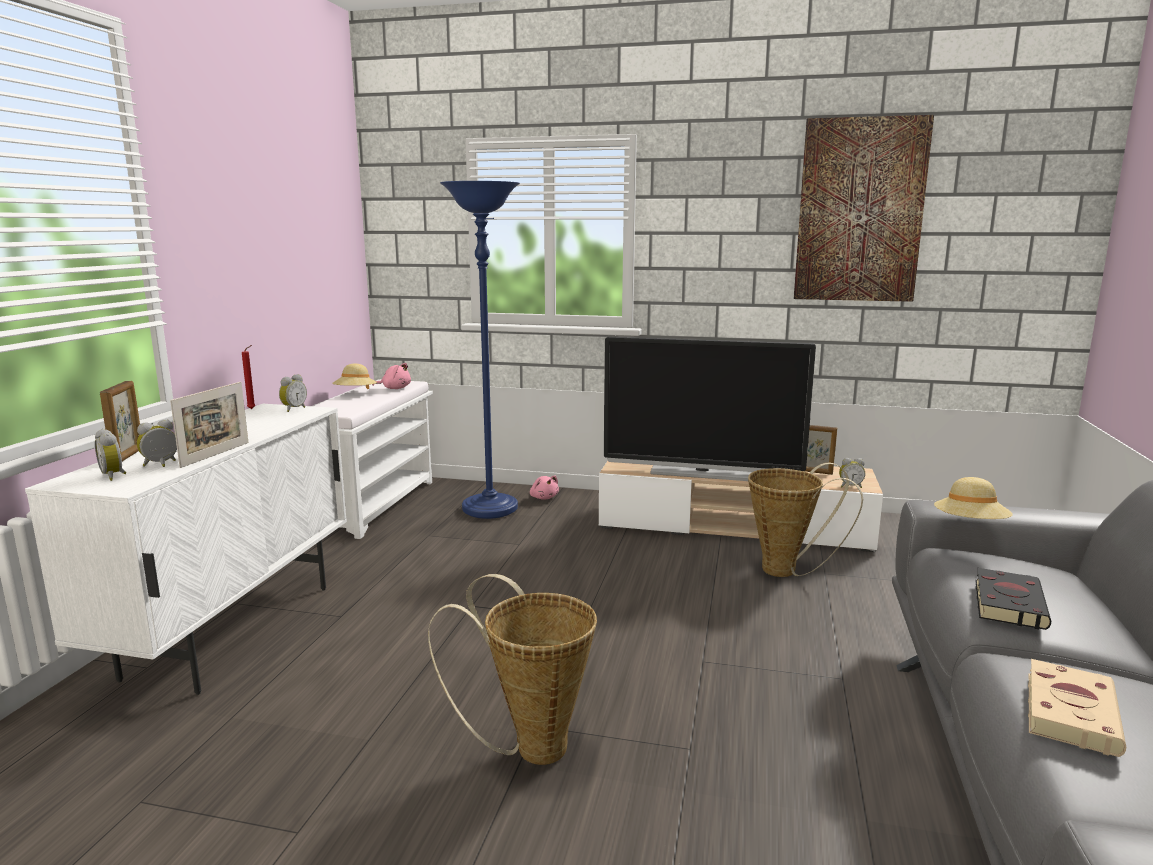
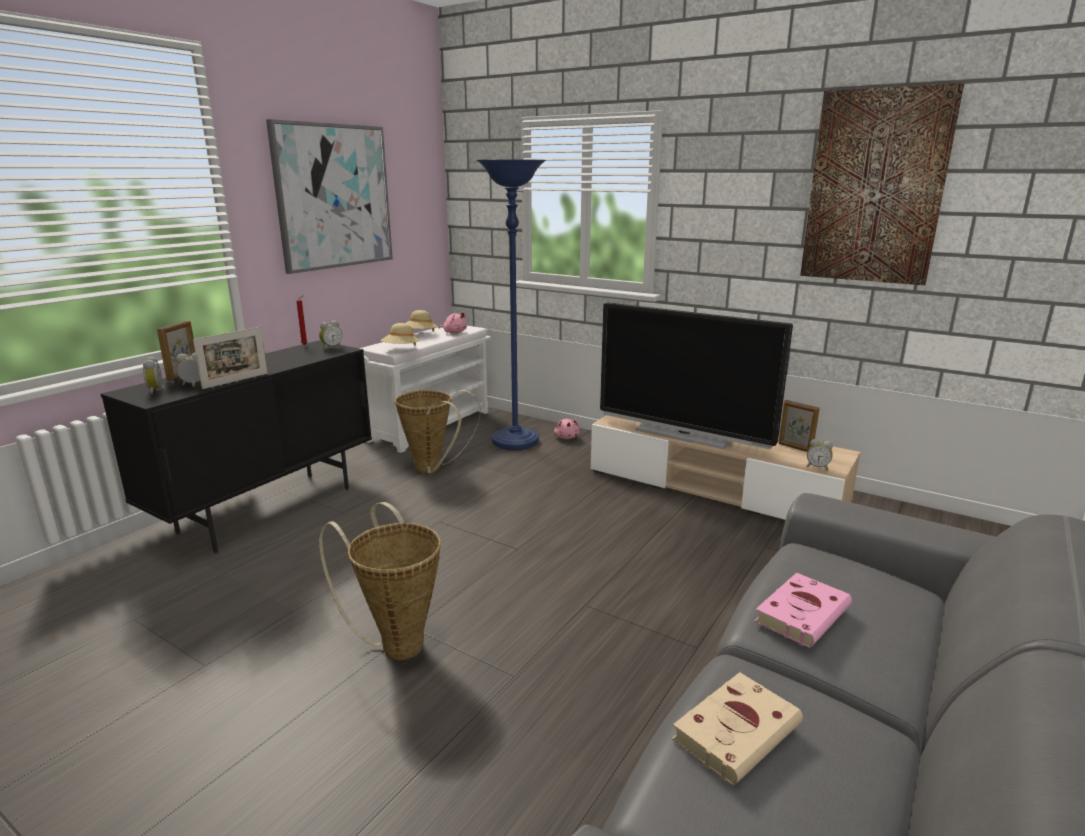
camera: 20 degrees right, 5 degrees up
white cabinet [25,404,347,695] -> black cabinet [101,341,372,553]
basket [748,462,863,577] -> basket moved to [395,390,481,474]
beige hat [934,477,1013,519] -> beige hat moved to [381,323,420,346]
black book [975,568,1051,630] -> pink book [754,573,852,648]
none -> picture [266,119,393,274]

